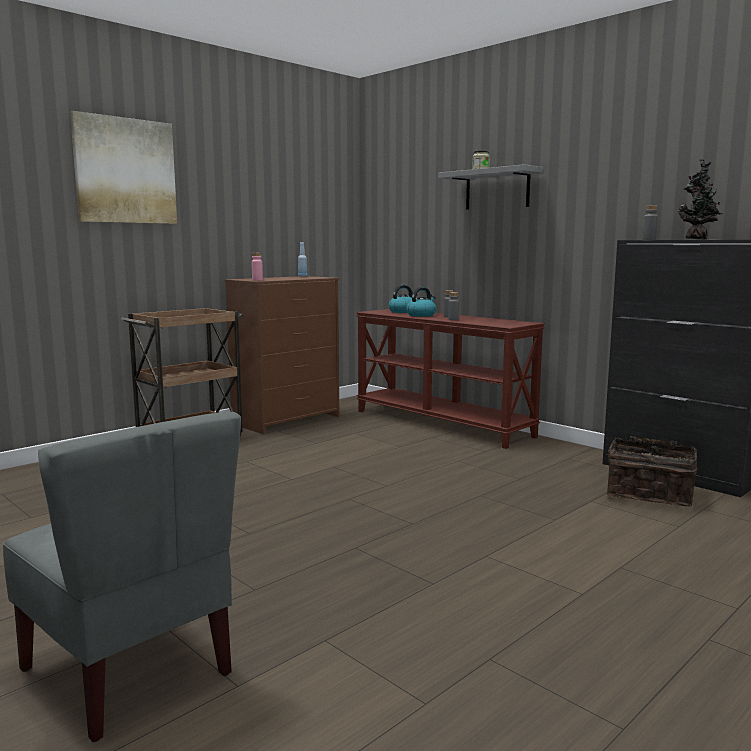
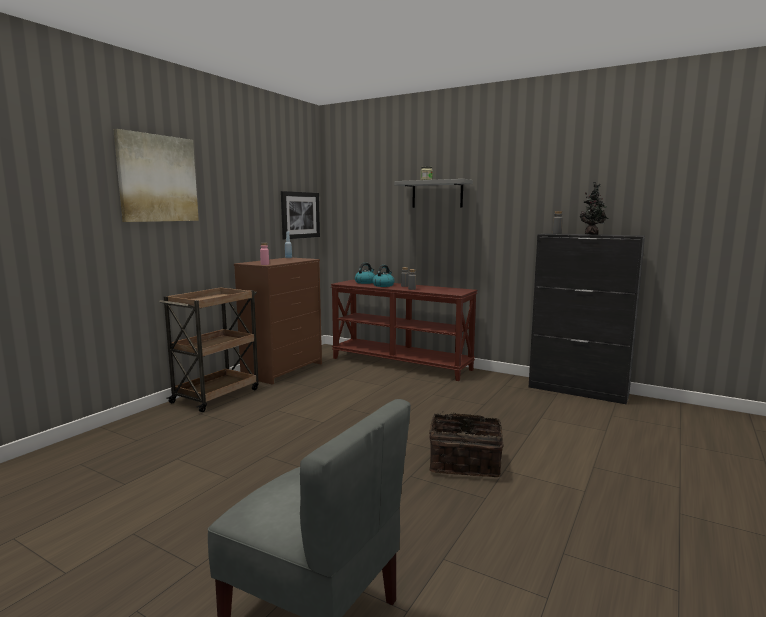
camera: 15 degrees left, 0 degrees up
basket [605,436,697,507] -> basket moved to [429,411,503,477]
none -> picture [281,191,320,239]

